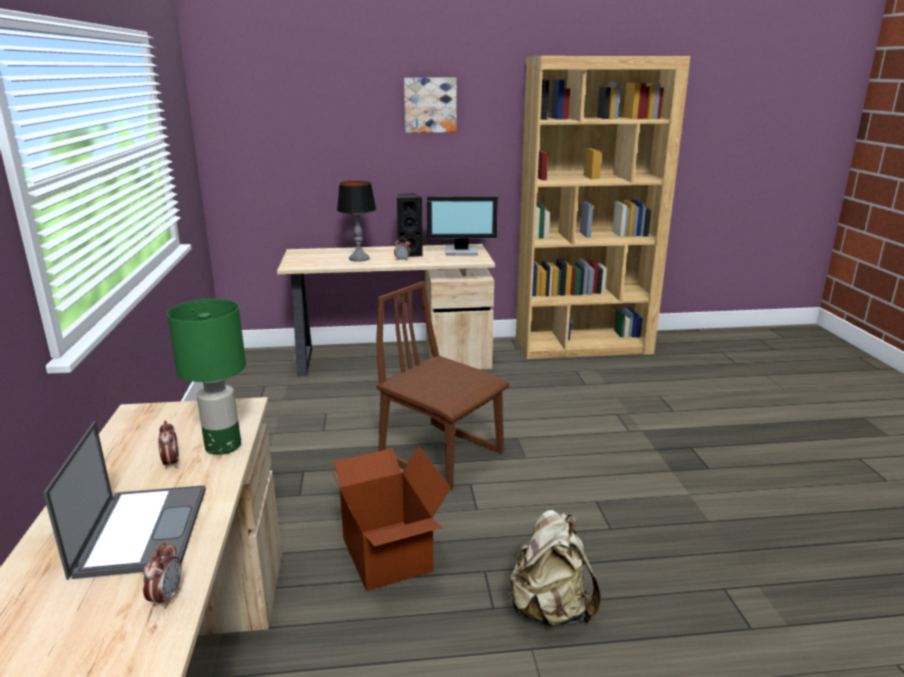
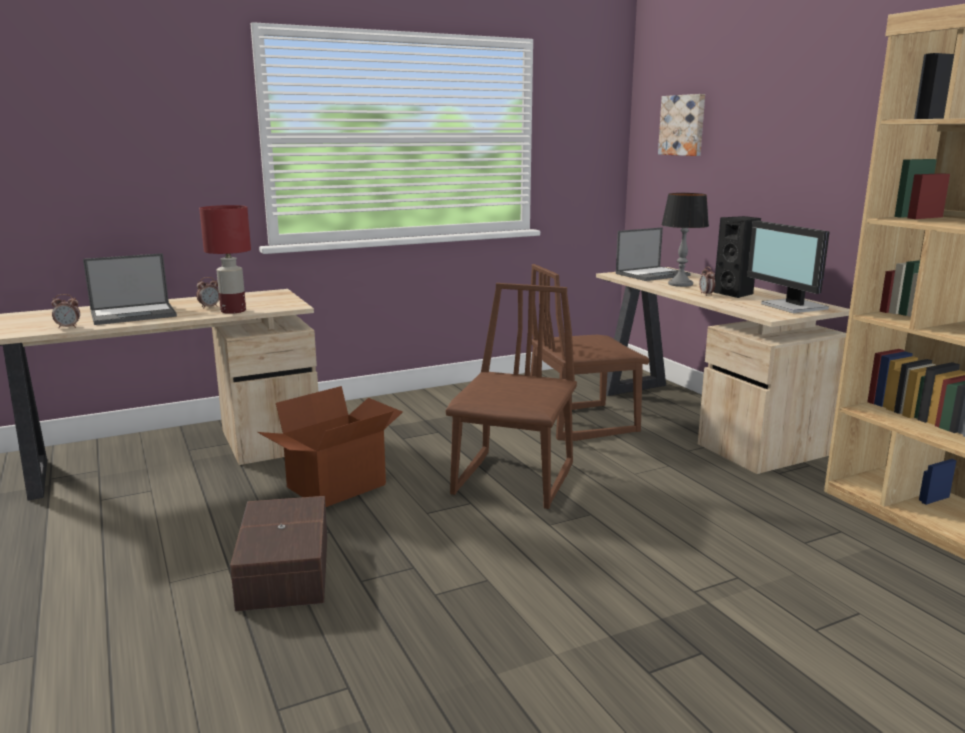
camera: 70 degrees right, 5 degrees down
green table lamp [167,299,246,455] -> red table lamp [199,205,251,314]
picture [404,78,457,133] -> picture moved to [658,94,705,156]
beige backpack [507,510,601,626] -> brown storage box [230,496,327,612]
none -> brown chair [530,264,649,441]
none -> laptop [616,227,691,281]

